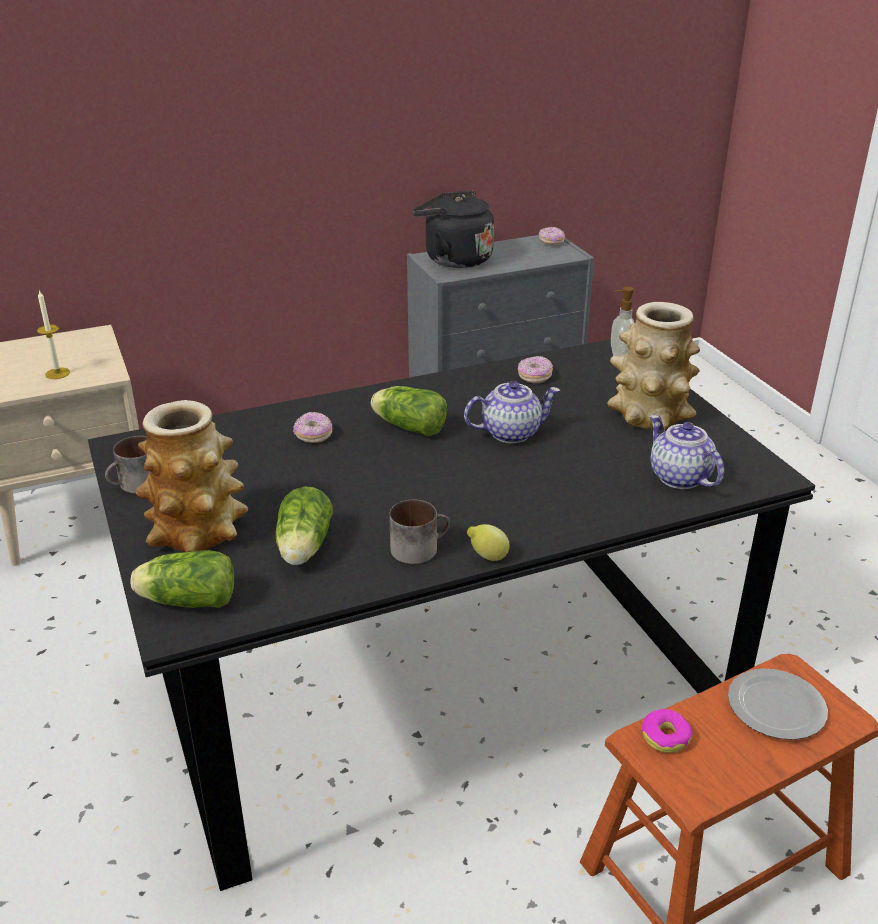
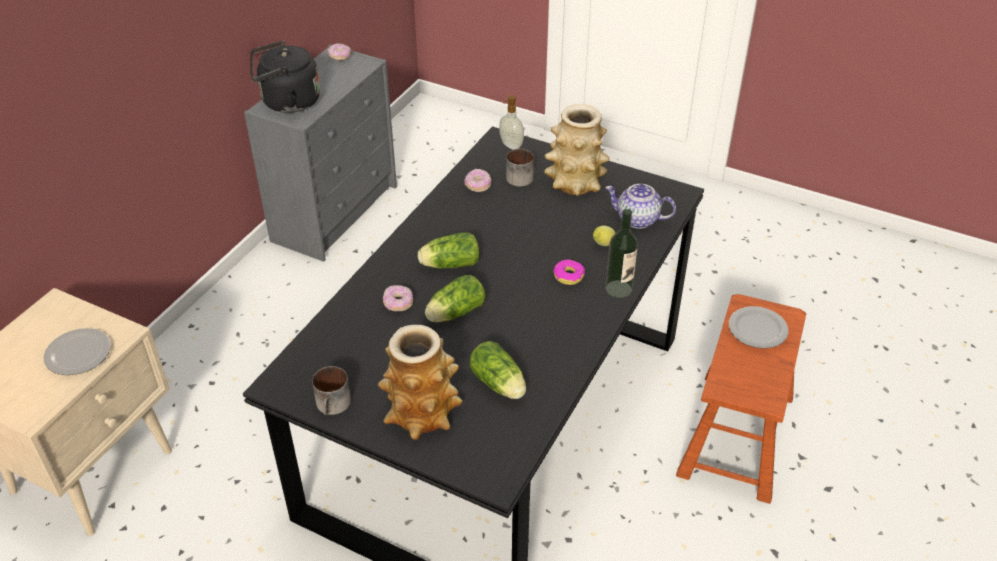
camera: 40 degrees left, 10 degrees up
candle [37,290,70,379] -> plate [43,328,111,375]
lettuce [131,550,235,608] -> lettuce moved to [425,275,486,322]
mug [389,499,450,564] -> mug moved to [506,149,534,187]
teapot [464,381,560,443] -> none
lemon [467,524,510,561] -> lemon moved to [593,225,616,246]
donut [641,709,693,753] -> donut moved to [553,259,585,285]
none -> bottle [605,209,638,298]

